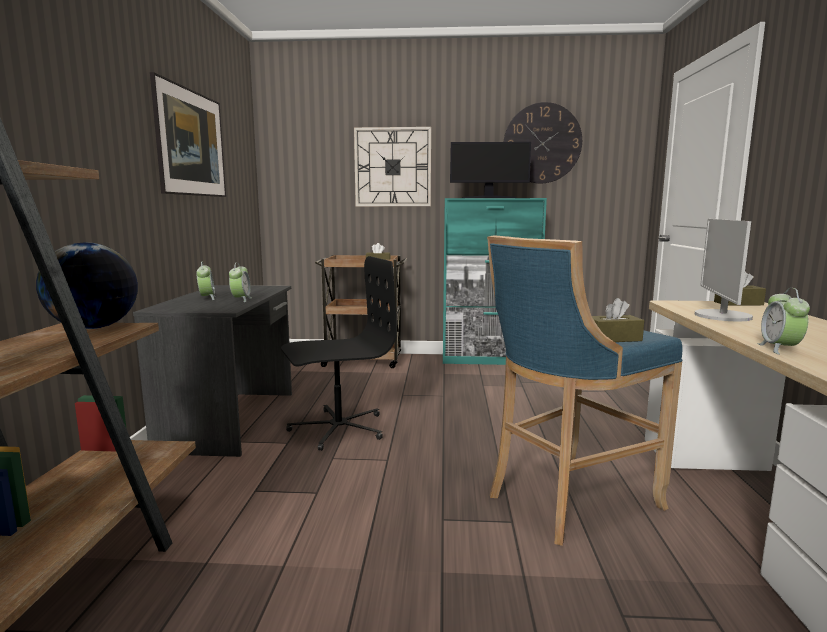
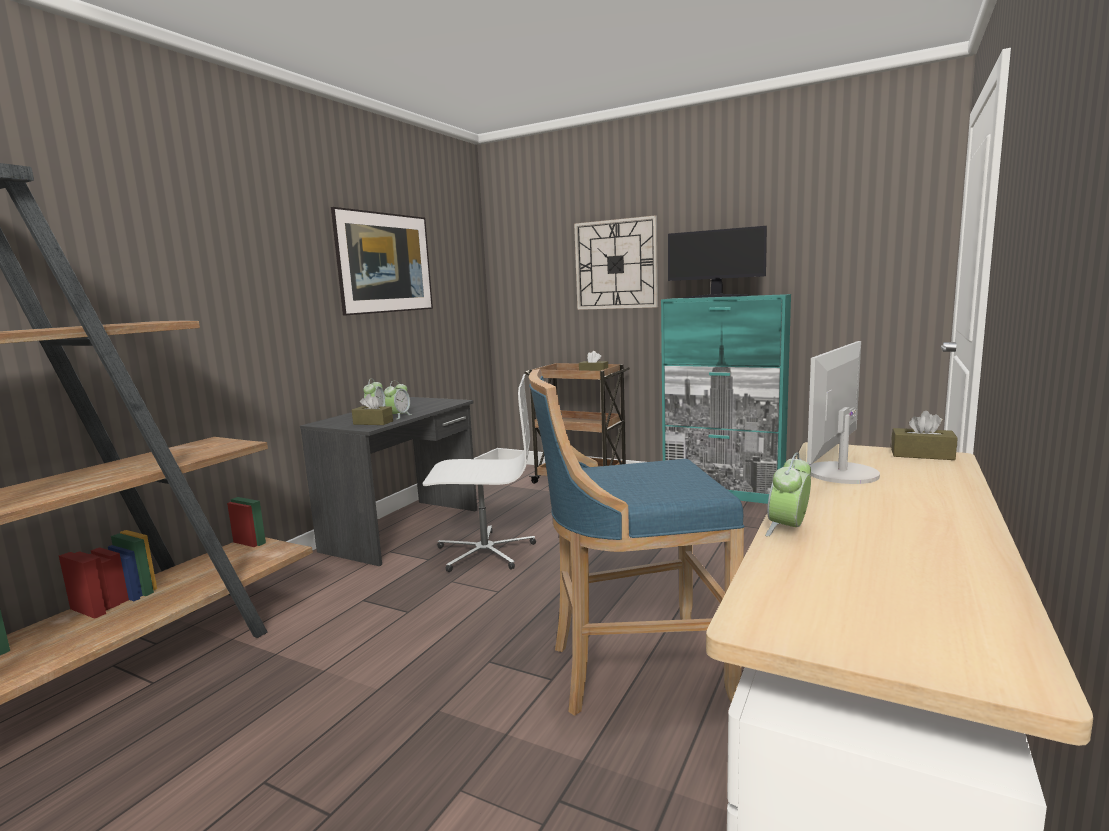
camera: 25 degrees right, 0 degrees up
globe [36,242,138,329] -> none
black office chair [281,256,397,451] -> white office chair [423,374,536,572]
wall clock [504,102,582,184] -> none
brown tissue box [592,298,644,342] -> brown tissue box moved to [352,394,393,425]

